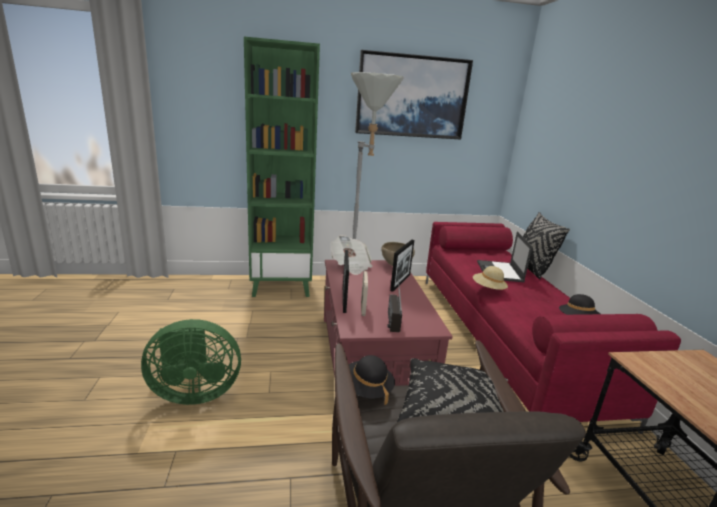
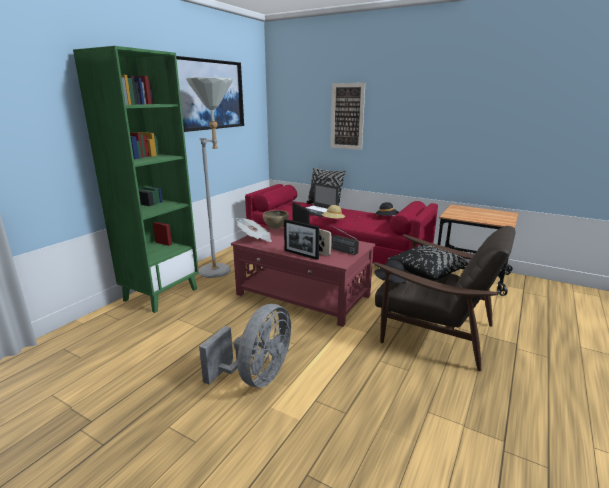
camera: 50 degrees left, 0 degrees up
green fan [141,319,241,405] -> grey fan [199,304,291,387]
none -> picture [331,83,365,150]

